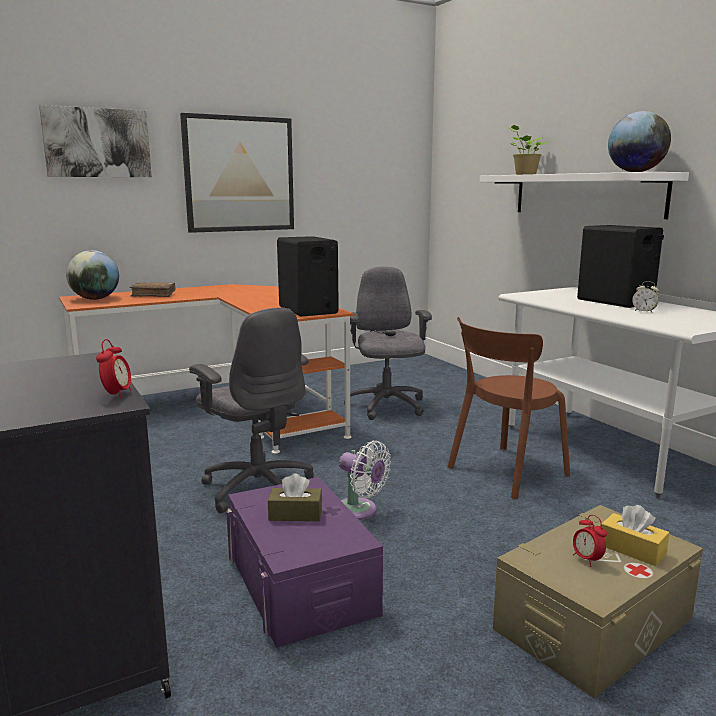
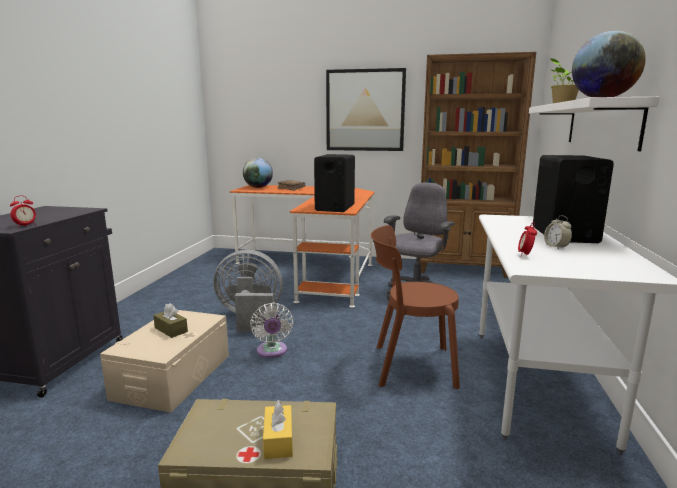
camera: 40 degrees right, 0 degrees up
picture [39,105,152,177] -> none
grey office chair [189,307,314,513] -> grey fan [214,250,283,332]
purple storage box [226,477,383,648] -> beige storage box [100,310,229,413]
alarm clock [573,515,607,567] -> alarm clock moved to [518,222,537,257]
none -> brown bookcase [419,52,536,278]

